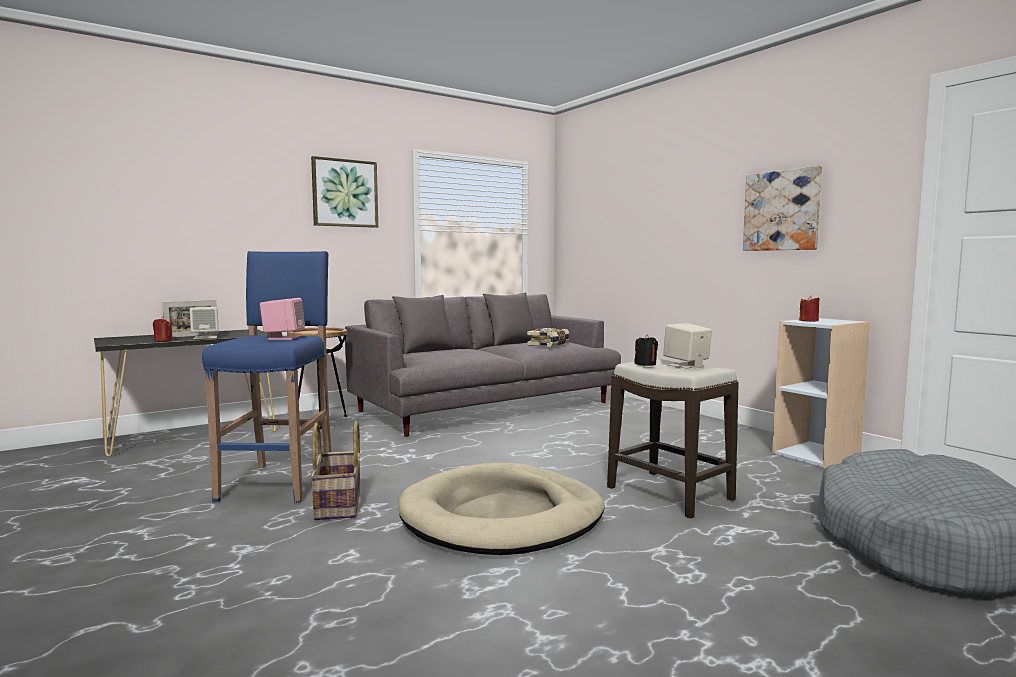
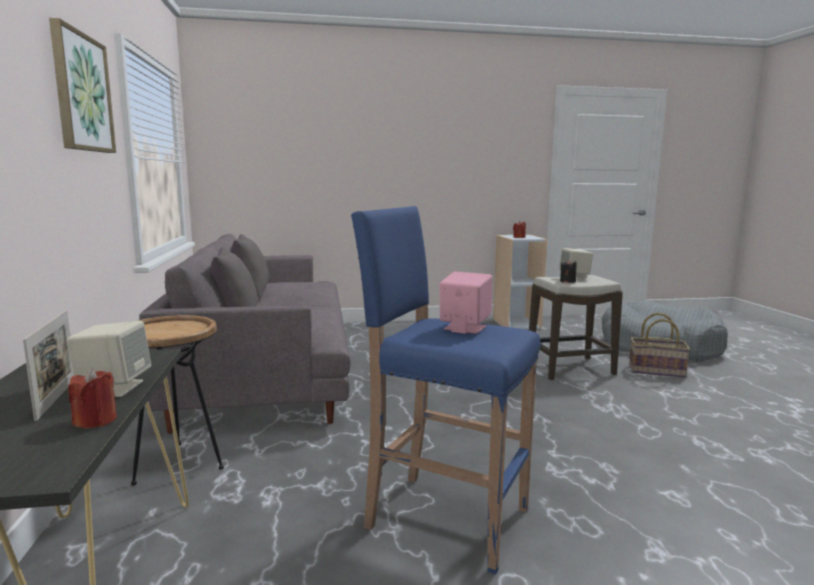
camera: 65 degrees left, 5 degrees up
basket [310,421,360,520] -> basket moved to [629,312,690,378]
beige dog bed [398,463,605,555] -> none
book [527,328,569,347] -> none
picture [743,166,822,251] -> none

